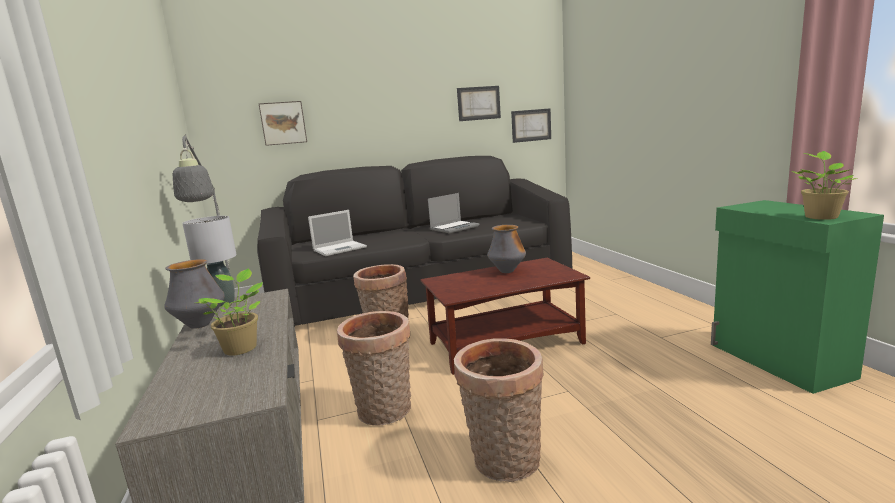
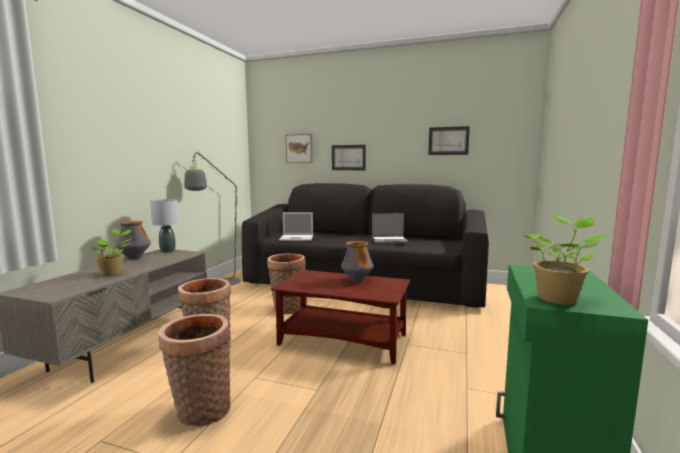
camera: 35 degrees right, 5 degrees down
picture [511,108,551,143] -> picture moved to [332,145,366,170]

